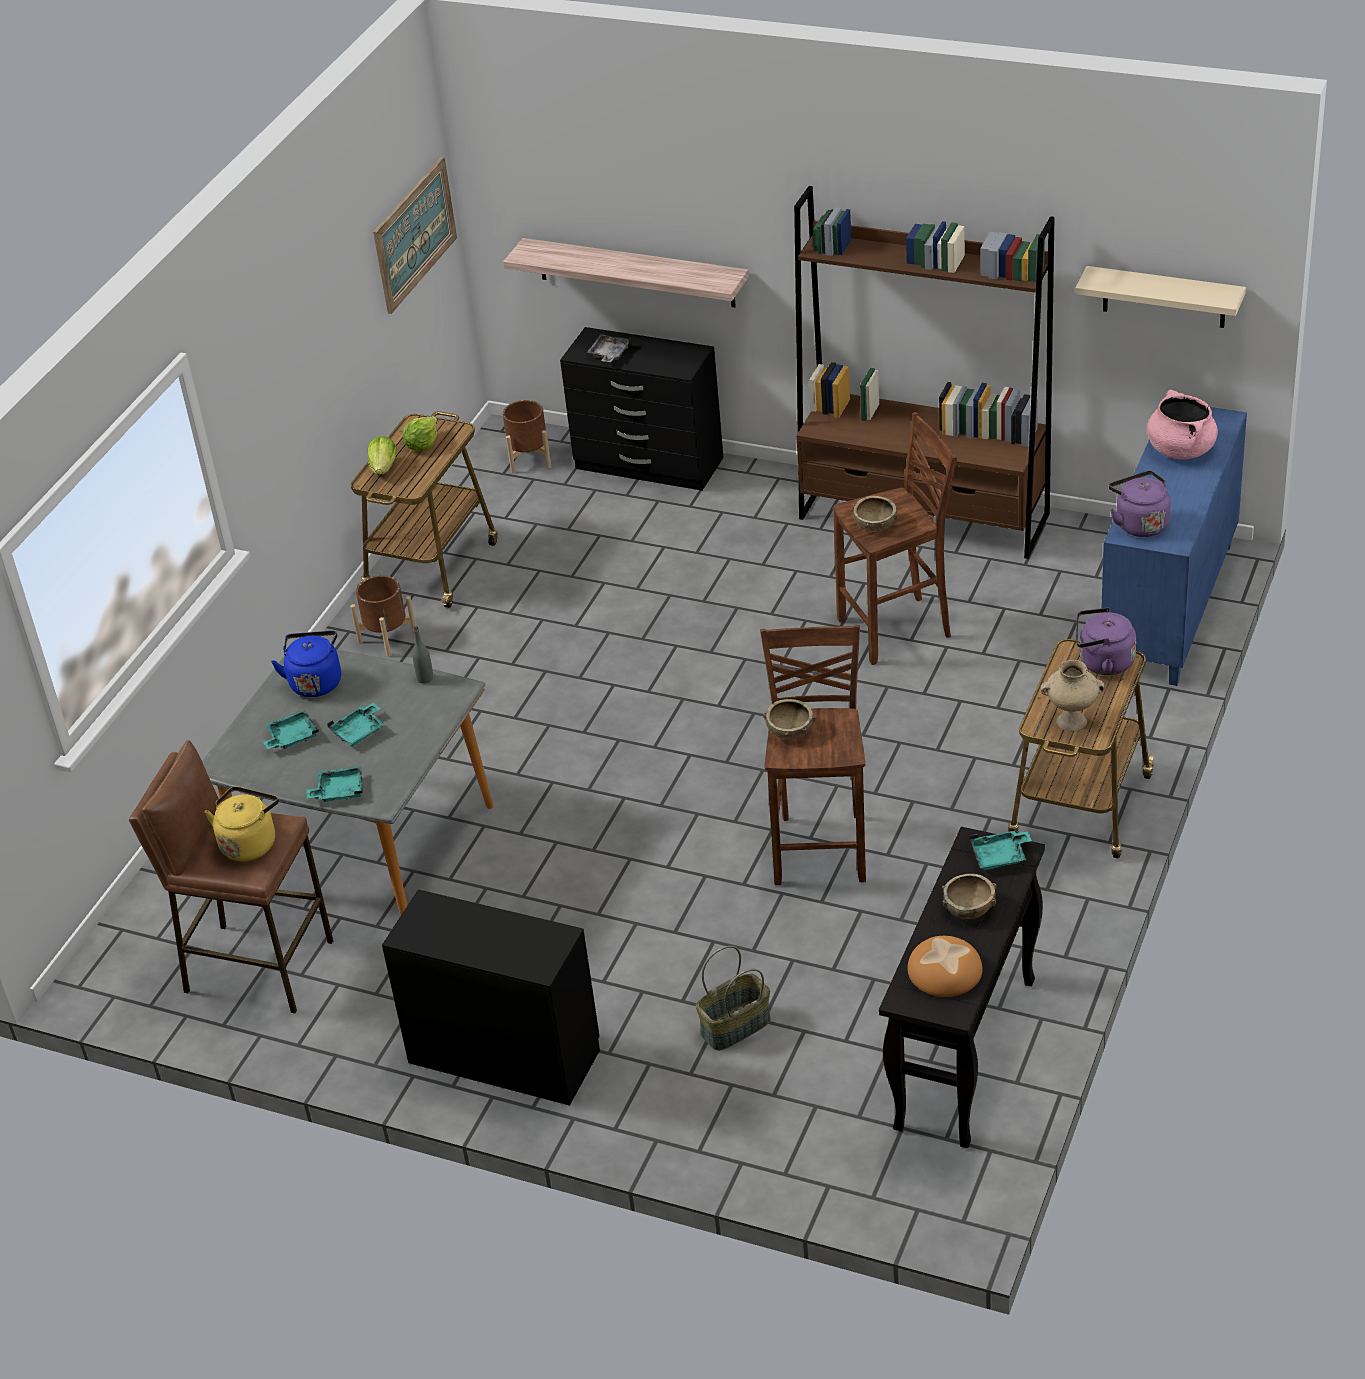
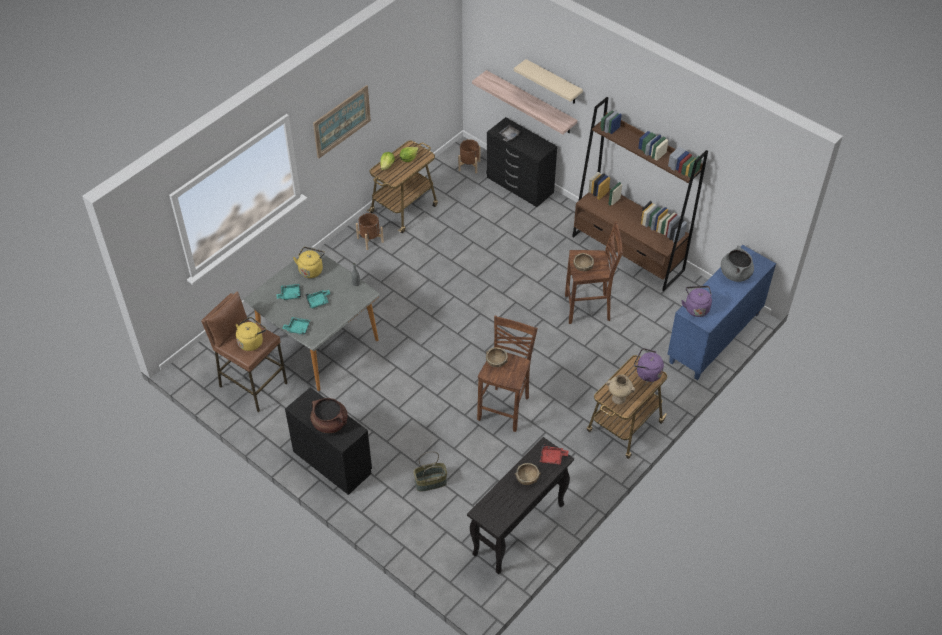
camera: 15 degrees right, 10 degrees up
blue kettle [271,631,341,697] -> yellow kettle [293,247,325,278]
picture [373,157,457,314] -> picture moved to [313,85,371,159]
bread [907,936,982,997] -> none
turquoise tray [970,831,1032,870] -> red tray [540,444,569,465]
beige shelf [1075,266,1246,328] -> beige shelf moved to [514,59,583,104]
pink cooking pot [1147,390,1218,459] -> grey cooking pot [721,246,754,282]
none -> brown cooking pot [310,398,347,433]

